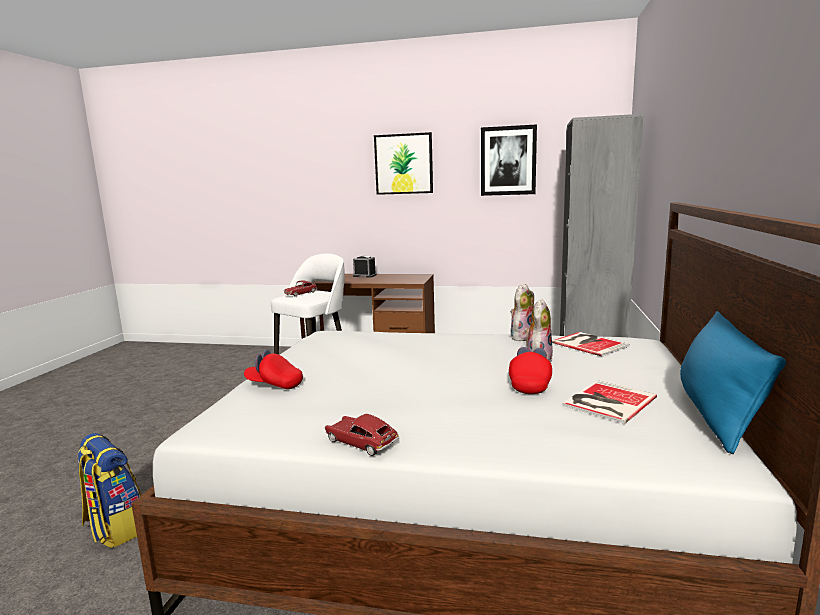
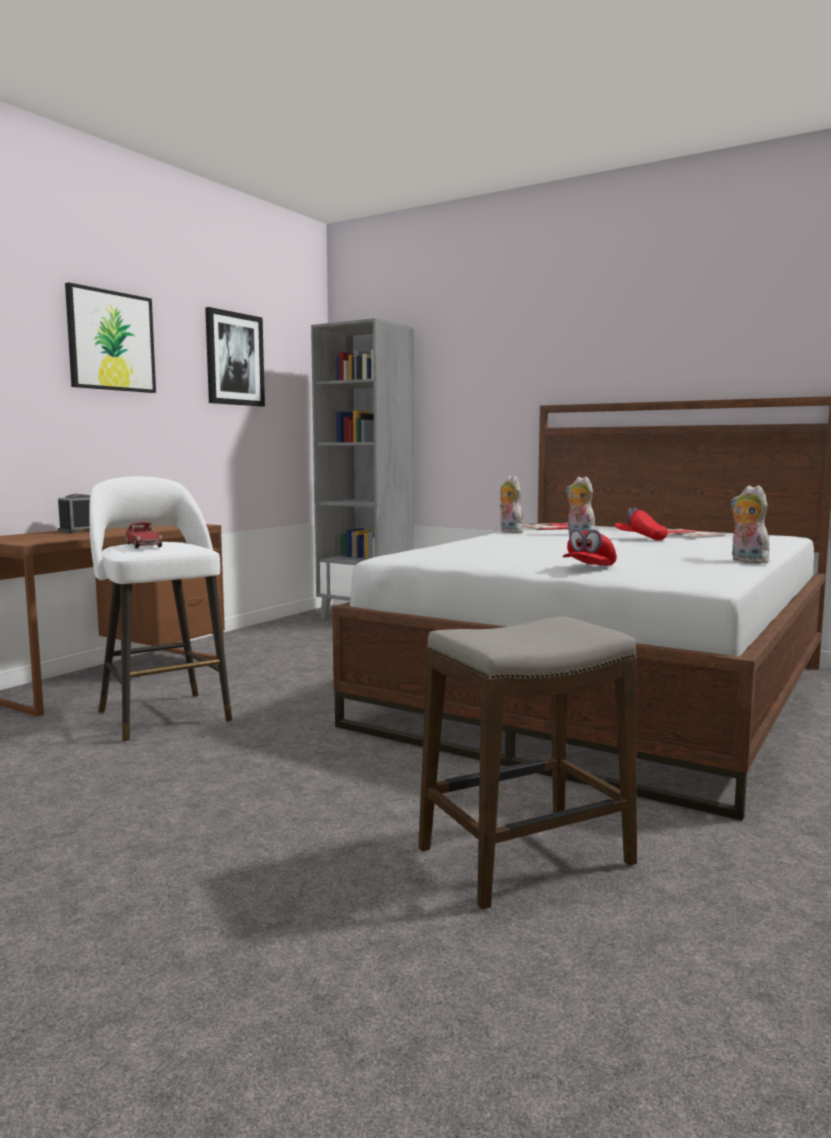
camera: 70 degrees left, 5 degrees down
backpack [77,433,142,548] -> stool [418,616,637,910]
toy car [324,414,399,456] -> plush toy [731,485,769,564]
blue pillow [680,311,786,454] -> none

